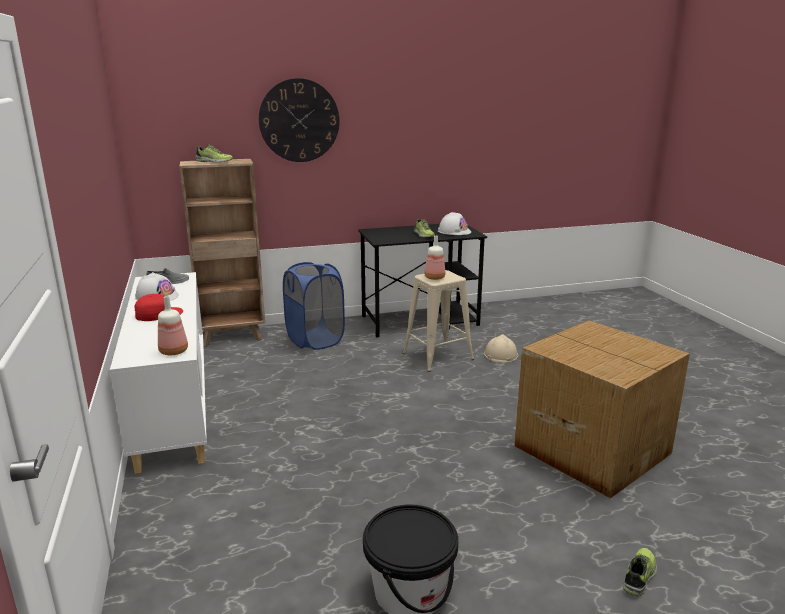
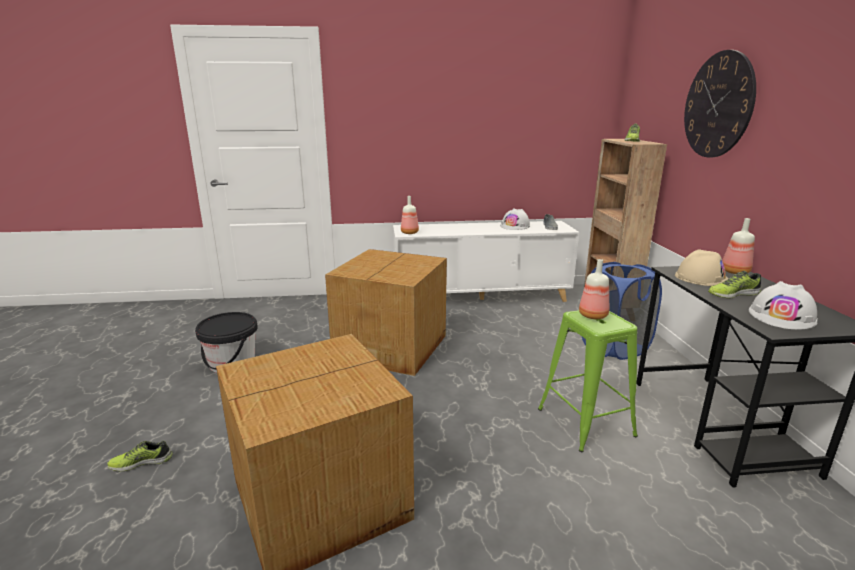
camera: 100 degrees right, 0 degrees up
red cap [134,294,183,321] -> none
beige stool [402,270,474,372] -> green stool [538,310,638,452]
beige hard hat [484,334,518,363] -> beige hard hat moved to [675,249,729,286]
shoe [623,548,657,596] -> shoe turned 120 degrees clockwise [107,441,172,471]
none -> cardboard box [325,249,447,376]
none -> bottle [722,218,755,274]

